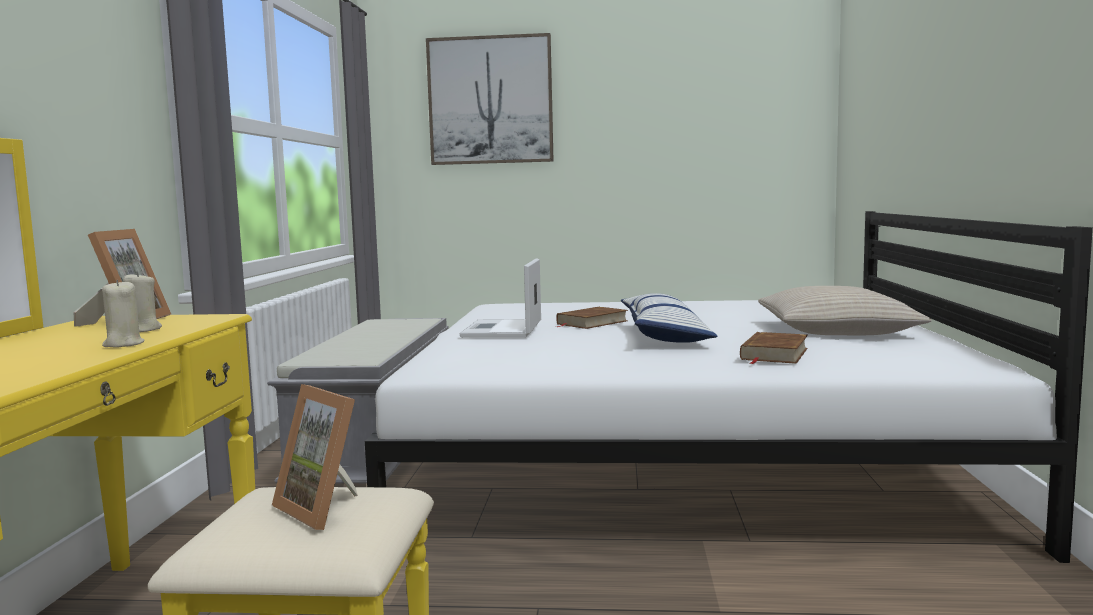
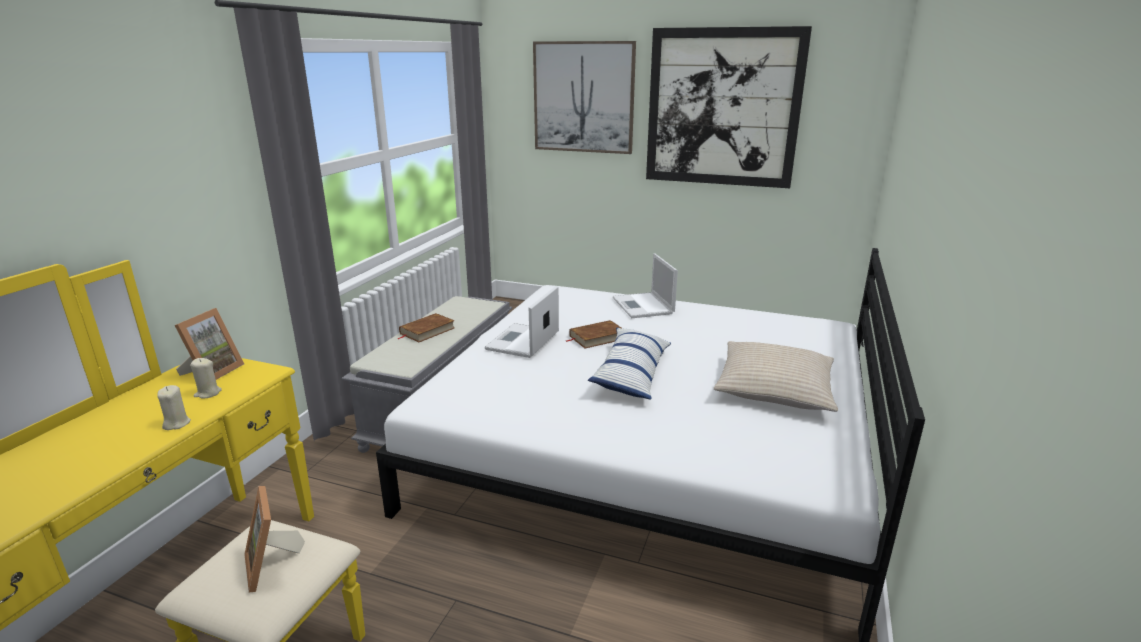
camera: 15 degrees right, 15 degrees up
brown book [740,332,808,364] -> brown book moved to [397,313,455,342]
none -> laptop [613,253,678,318]
none -> picture [646,26,812,188]

